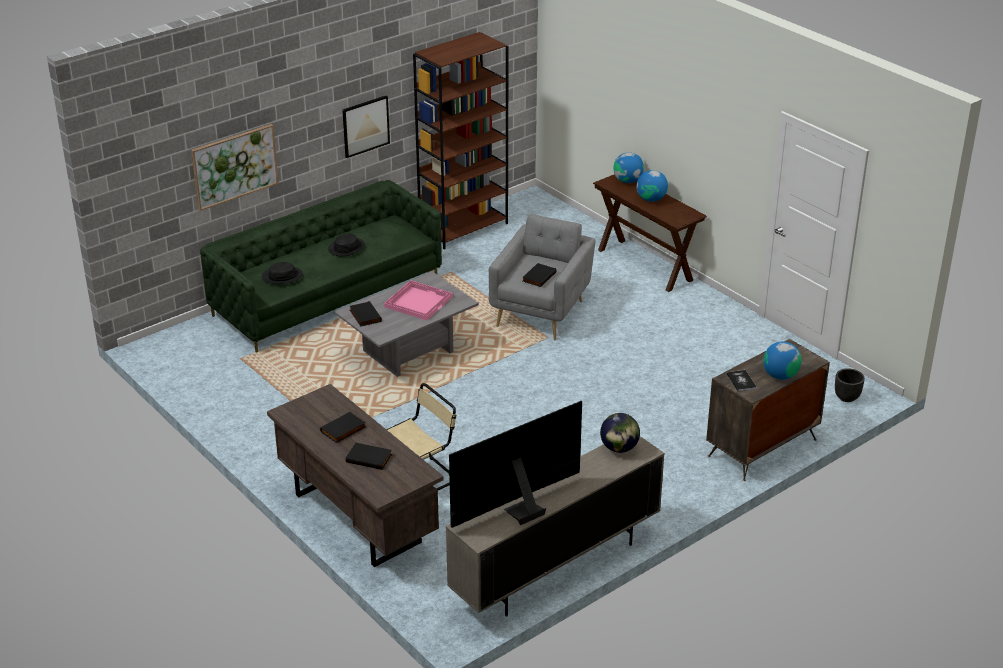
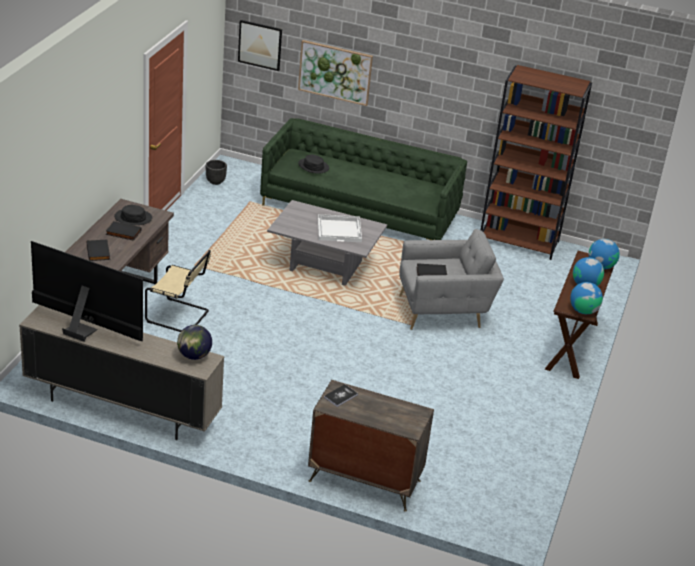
camera: 55 degrees right, 0 degrees up
black hat [328,233,365,256] -> black hat moved to [114,205,152,225]
picture [342,95,390,158] -> picture moved to [238,20,282,71]
black book [350,301,382,326] -> none
pink tray [384,280,453,320] -> white tray [318,214,362,242]
globe [763,342,801,380] -> globe moved to [570,282,603,314]
black planter [835,368,865,402] -> black planter moved to [206,160,227,185]

